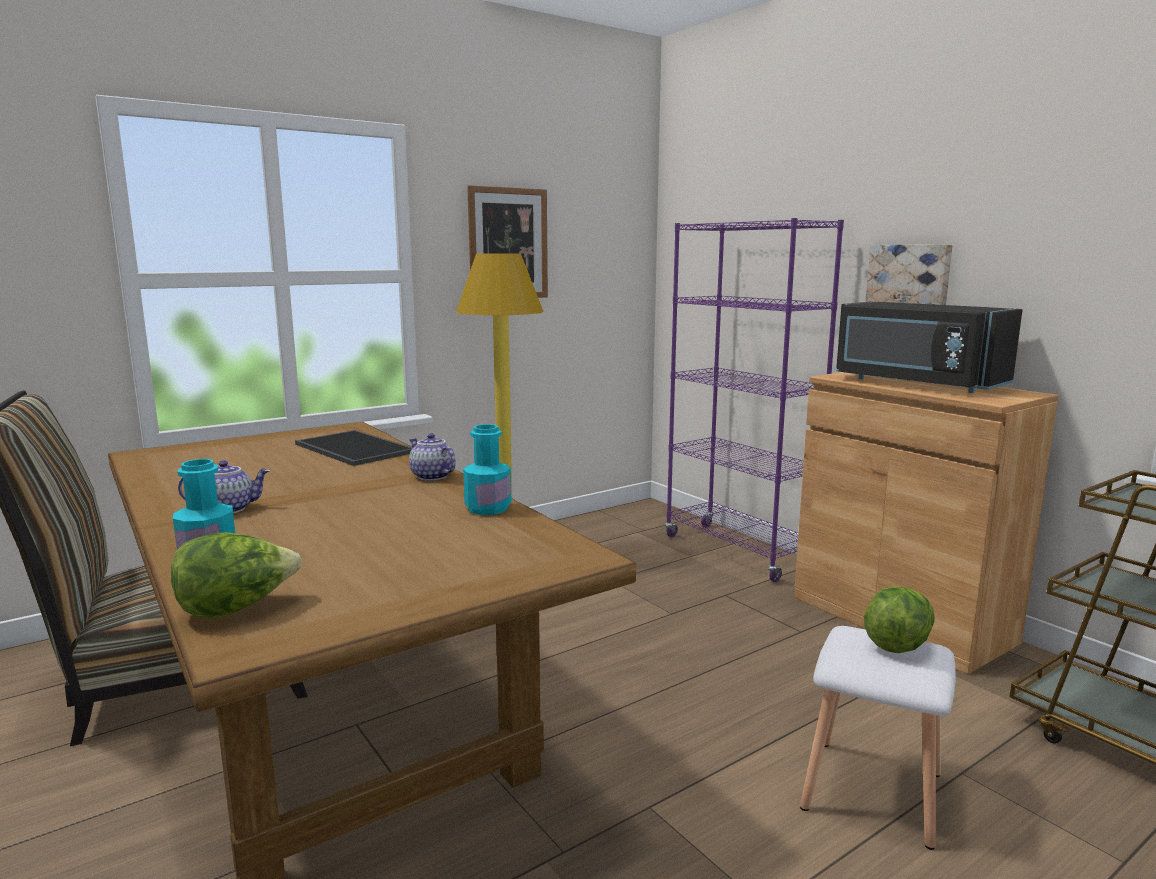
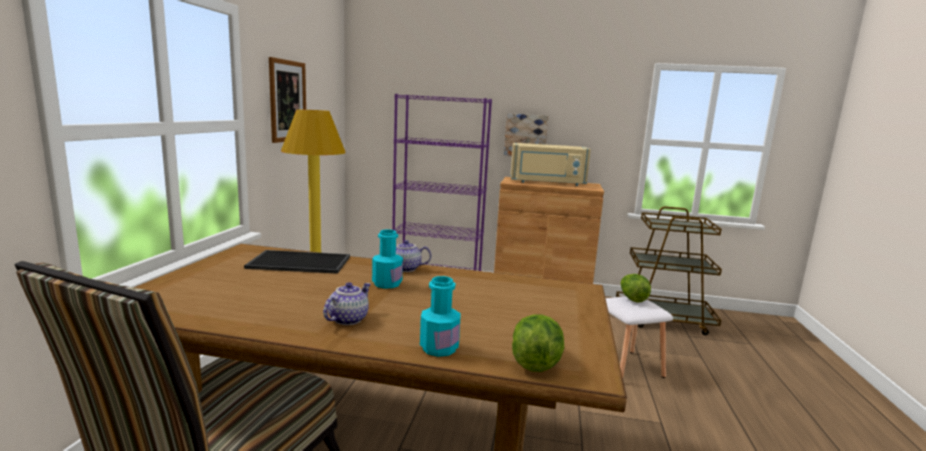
camera: 45 degrees left, 0 degrees up
turquoise bottle [463,424,511,515] -> turquoise bottle moved to [372,230,403,289]
black microwave [836,302,1022,393] -> beige microwave [511,143,591,186]

